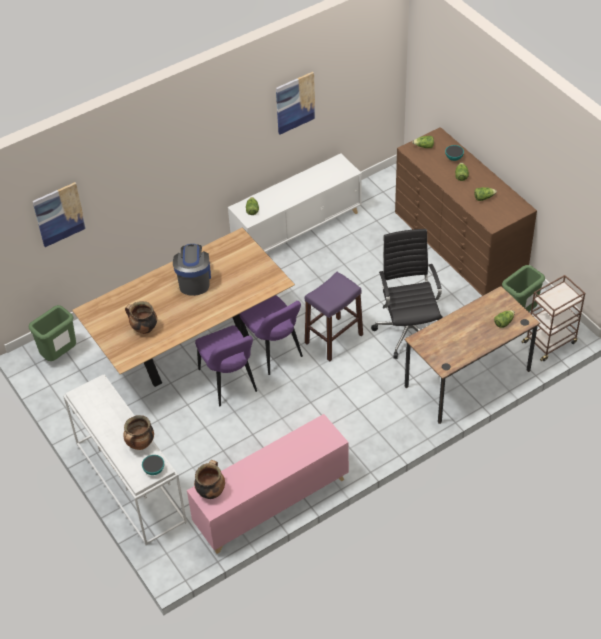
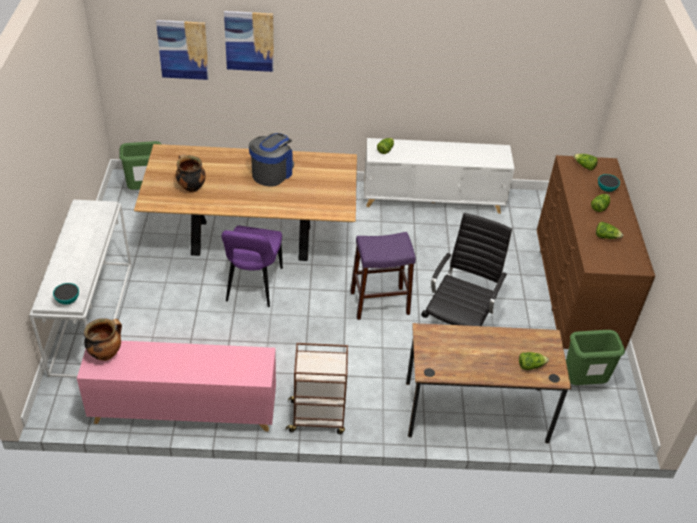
camera: 30 degrees right, 5 degrees down
cooking pot [123,415,154,450] -> none
purple chair [239,295,303,375] -> none
picture [276,72,315,135] -> picture moved to [224,11,274,72]
brown cart [522,275,585,361] -> brown cart moved to [286,343,348,434]

